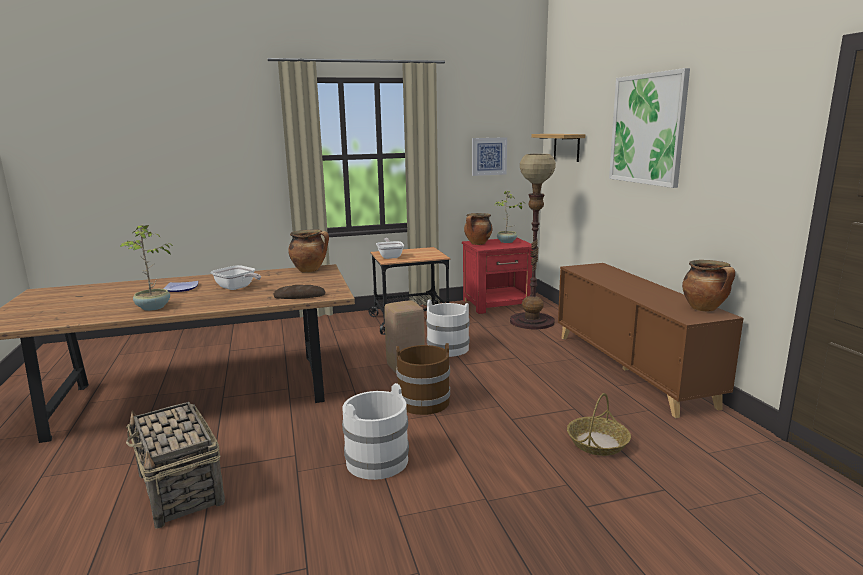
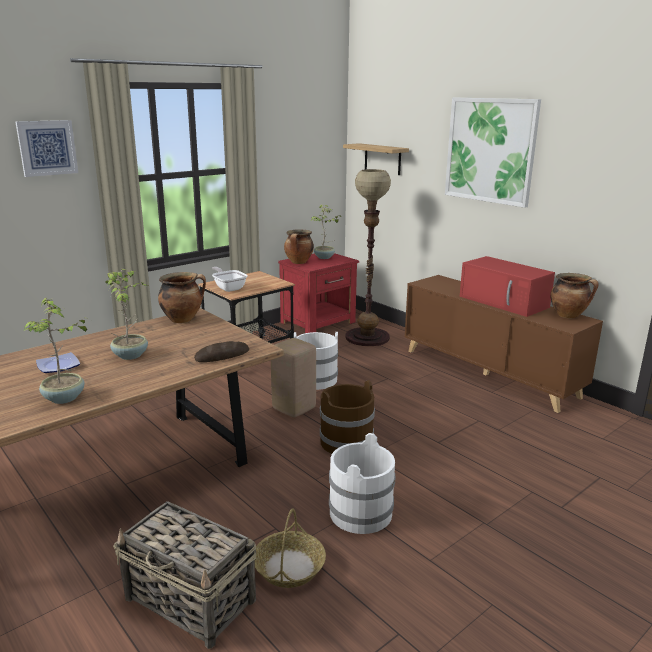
camera: 25 degrees left, 5 degrees up
frying pan [211,265,261,290] -> potted plant [105,269,150,360]
picture [472,137,507,176] -> picture moved to [15,120,78,177]
basket [567,393,631,456] -> basket moved to [255,508,326,588]
none -> red microwave [460,256,555,317]

